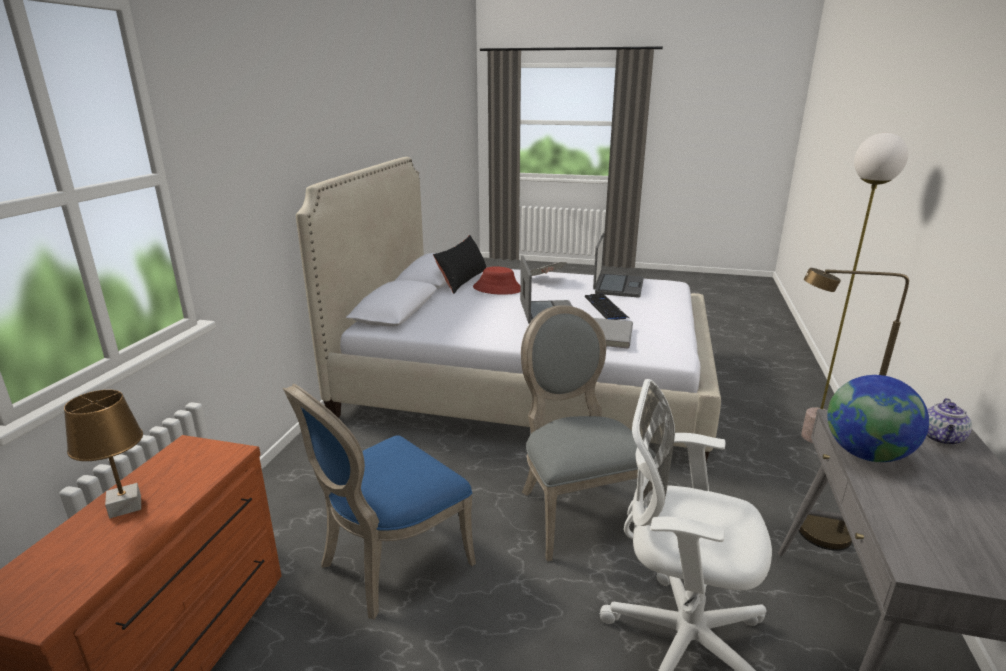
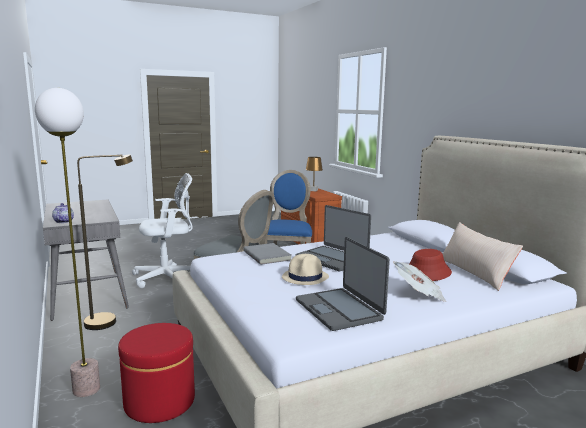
camera: 140 degrees right, 10 degrees down
black pillow [433,235,487,294] -> beige pillow [443,222,523,291]
keyboard [585,293,629,320] -> beige hat [282,254,329,285]
globe [827,375,929,462] -> none
none -> red ottoman [118,323,195,423]

